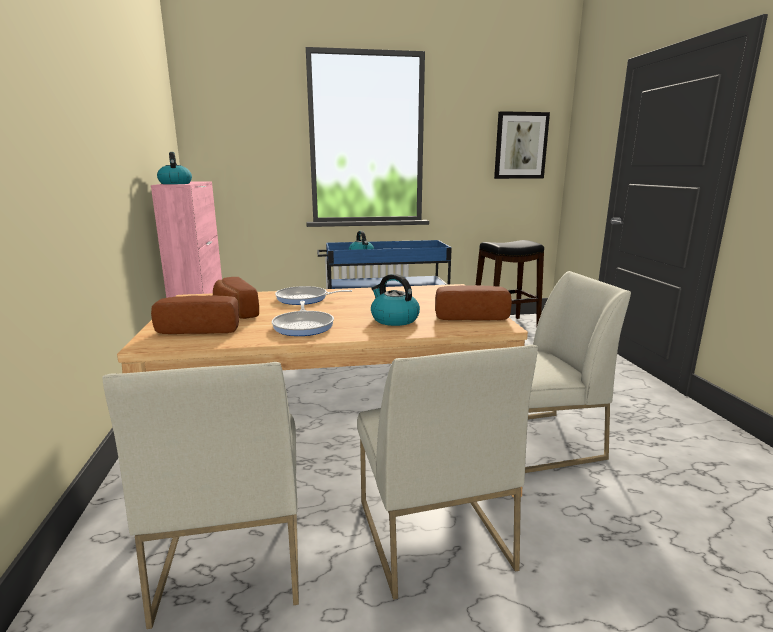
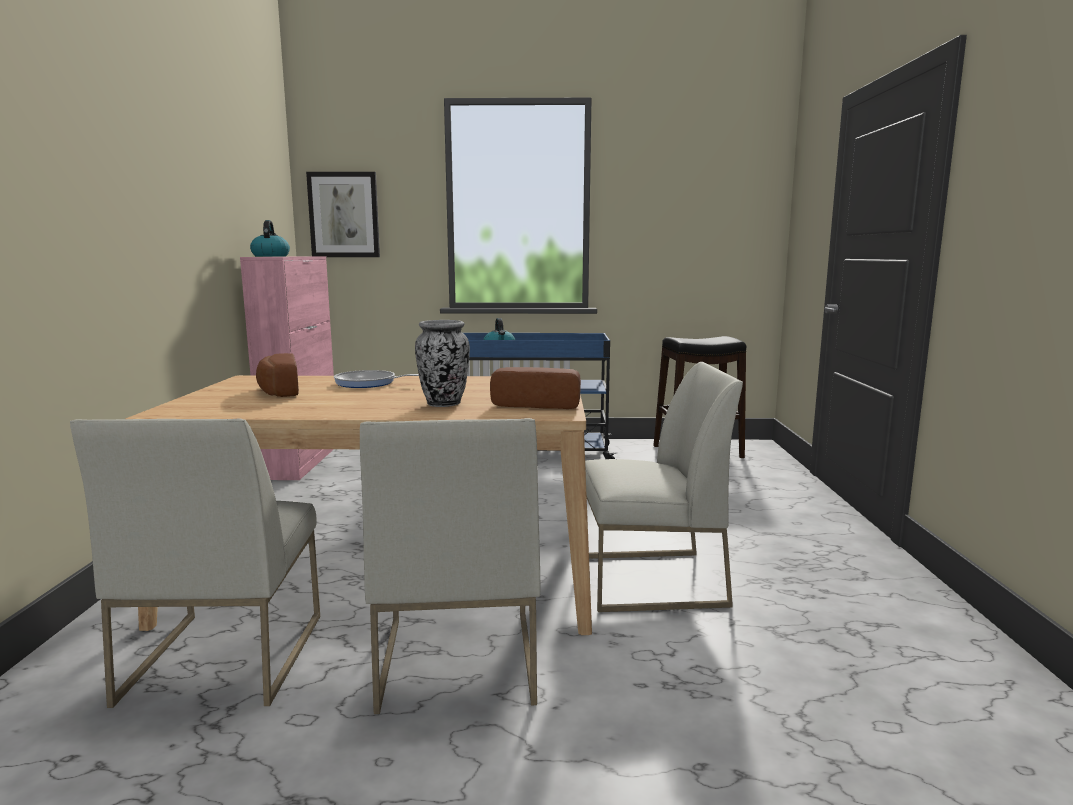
camera: 10 degrees right, 5 degrees down
bread [151,295,239,334] -> none
frying pan [272,301,334,336] -> none
kettle [371,274,420,326] -> vase [415,320,470,407]
picture [494,111,550,179] -> picture moved to [306,172,380,257]

